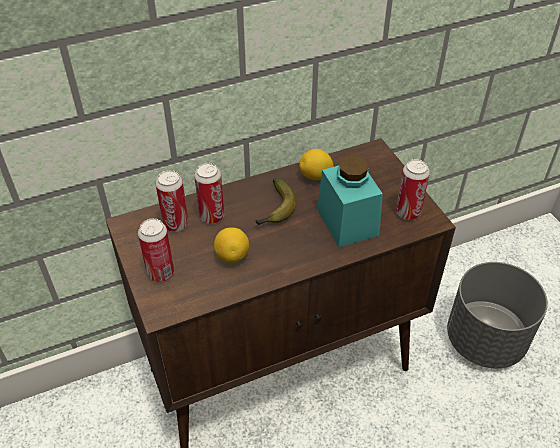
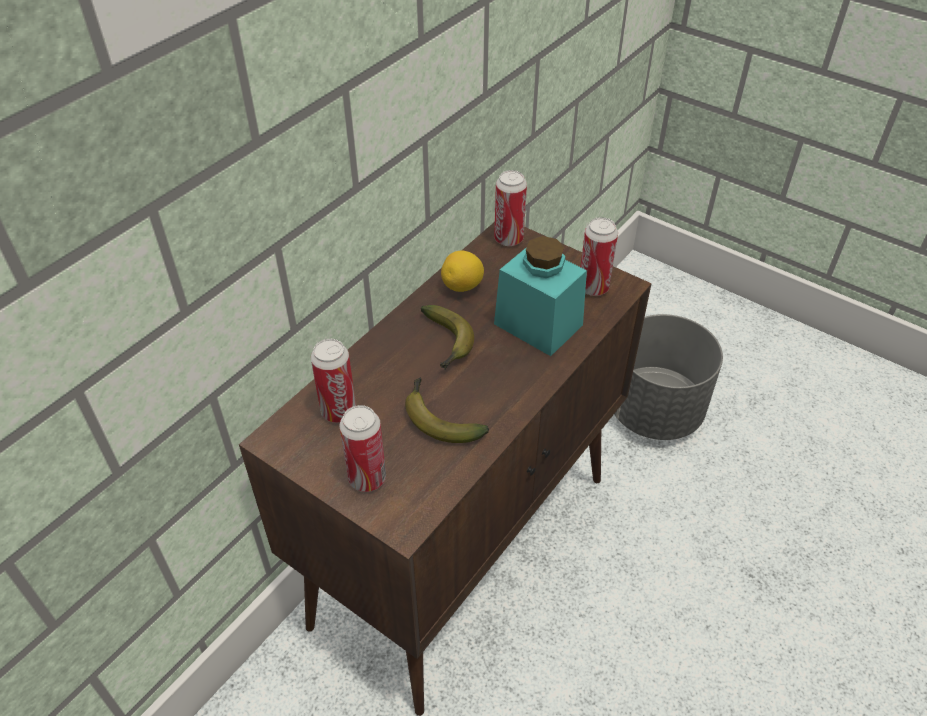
camera: 30 degrees left, 0 degrees up
can [194,163,224,224] -> can moved to [494,170,527,246]
lemon [214,227,249,263] -> banana [405,377,489,443]

